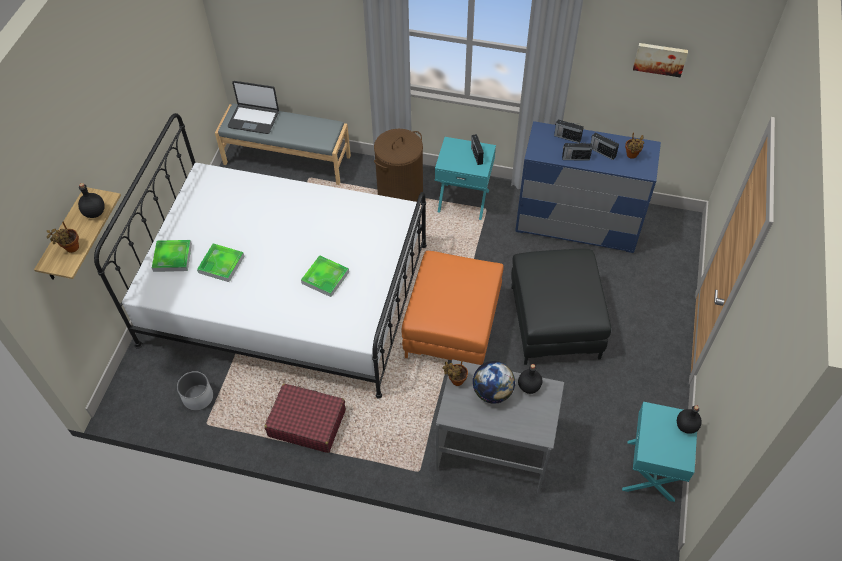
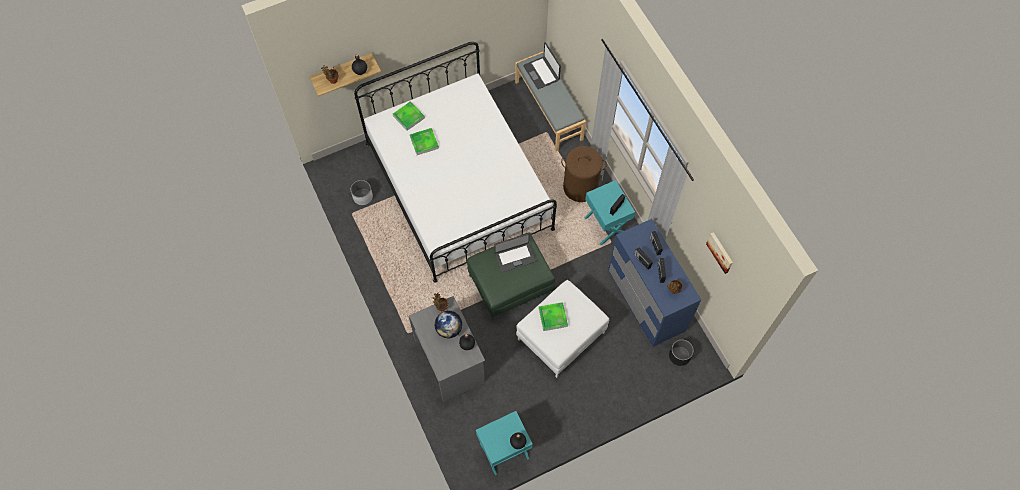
camera: 50 degrees right, 10 degrees up
red suitcase [264,384,346,453] -> none
tray [301,255,349,297] -> tray moved to [538,302,568,331]
orange ottoman [401,251,504,365] -> green ottoman [467,232,555,321]
black ottoman [511,249,611,365] -> white ottoman [516,280,609,378]
none -> laptop [494,233,536,272]
none -> black planter [669,340,693,366]

